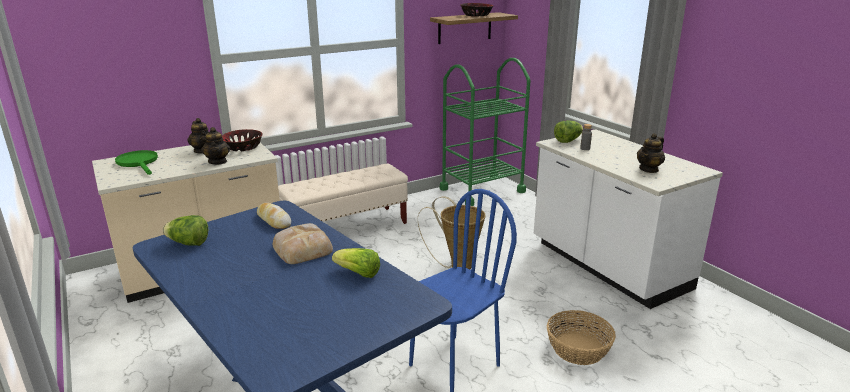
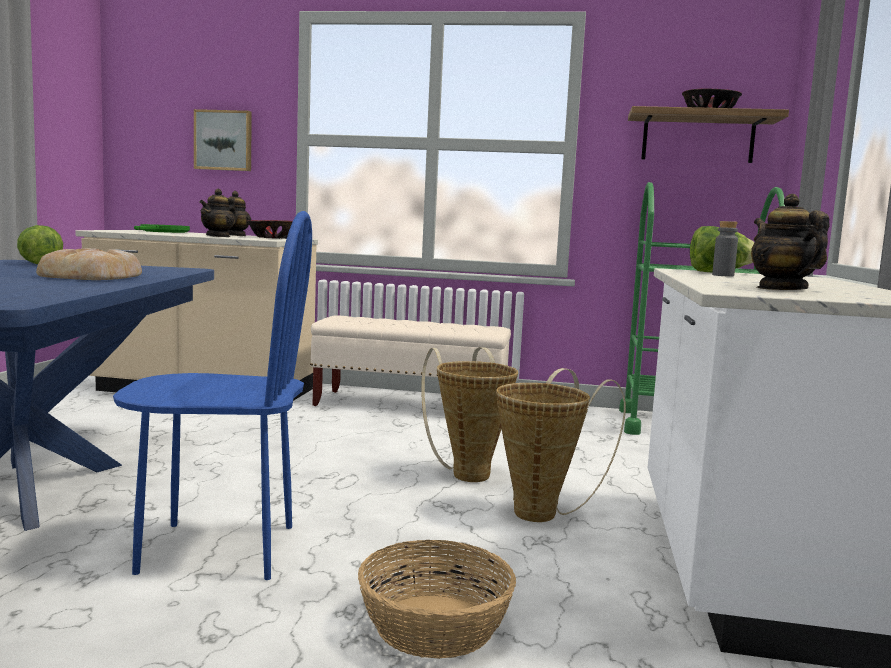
camera: 40 degrees right, 15 degrees down
bread [257,203,291,229] -> none
lettuce [332,248,380,278] -> none
teapot [637,133,665,173] -> teapot turned 75 degrees clockwise [751,194,830,290]
none -> picture [194,109,252,171]
none -> basket [496,368,626,522]

